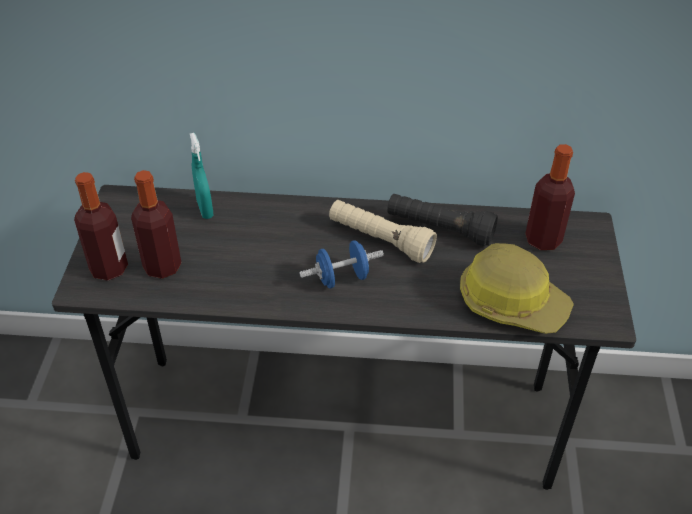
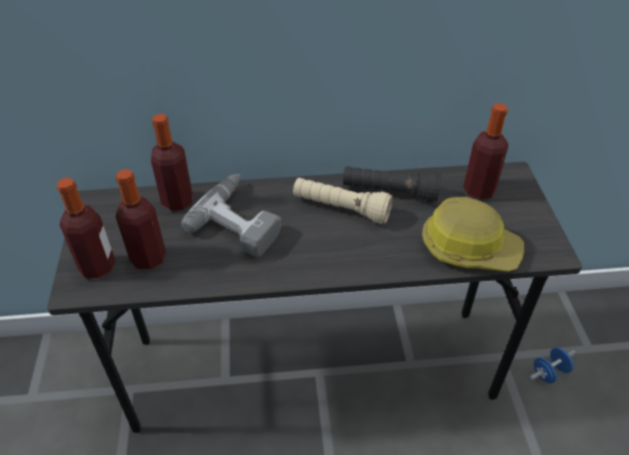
camera: 10 degrees left, 0 degrees up
turquoise spray bottle [190,133,213,219] -> bottle [151,114,193,211]
blue dumbbell [299,240,384,288] -> blue dumbbell moved to [530,347,576,384]
none -> power drill [181,174,281,257]

